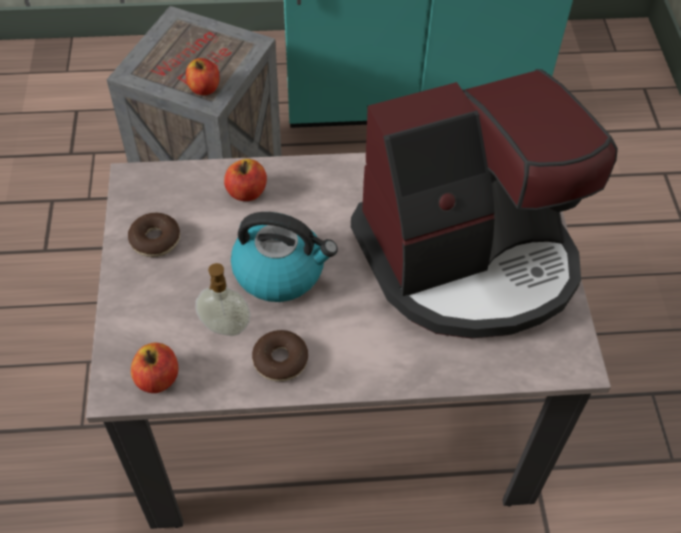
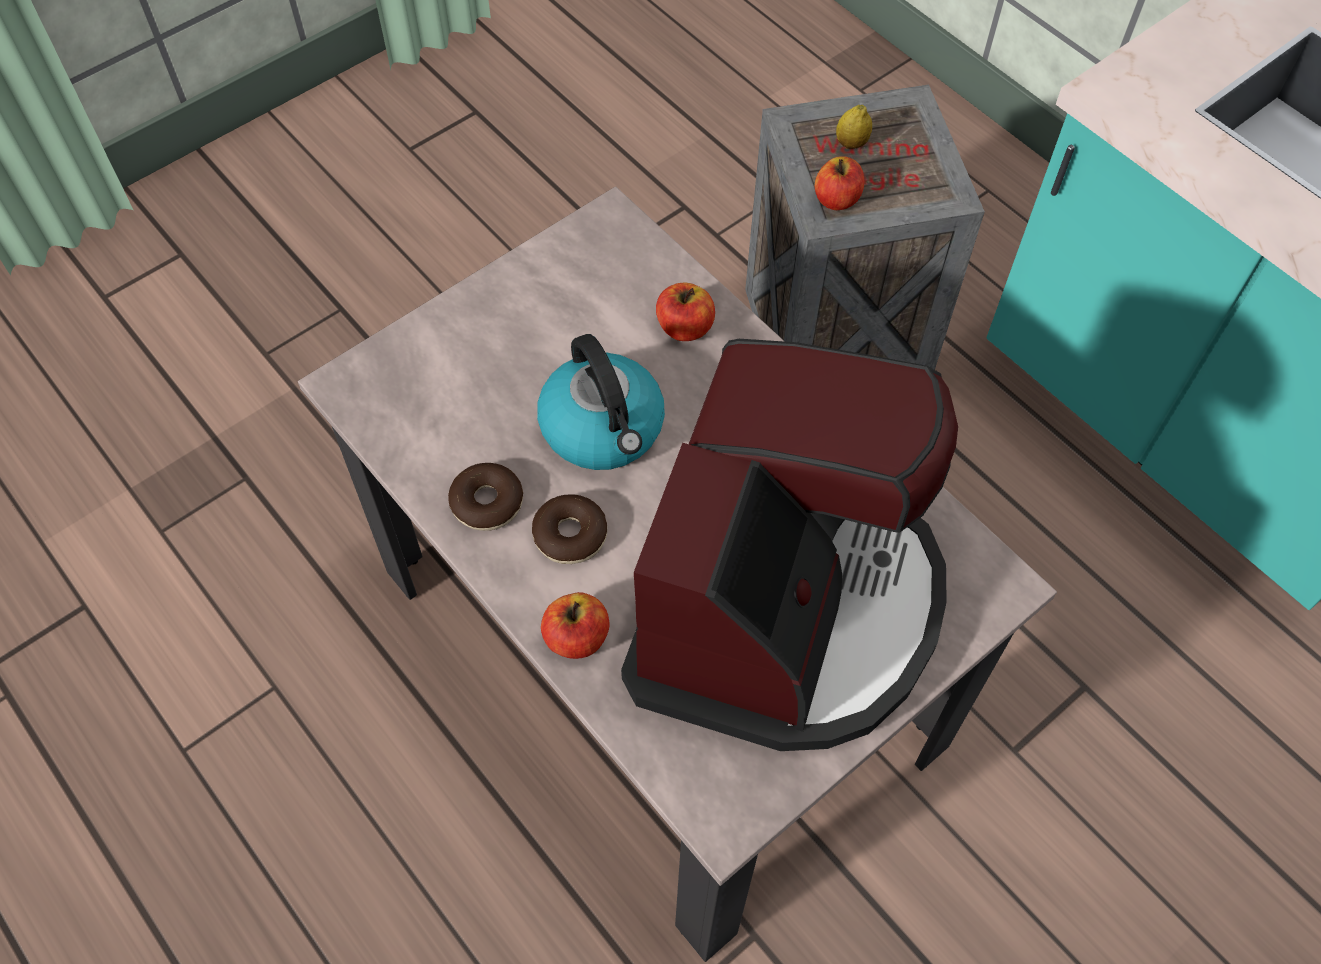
camera: 55 degrees right, 5 degrees up
donut [128,213,180,257] -> donut moved to [532,495,607,564]
apple [131,343,178,393] -> apple moved to [541,592,610,659]
soap dispenser [195,263,251,336] -> none
coffee machine [351,69,618,339] -> coffee machine turned 105 degrees counterclockwise [621,339,958,751]
none -> lemon [836,105,872,149]

